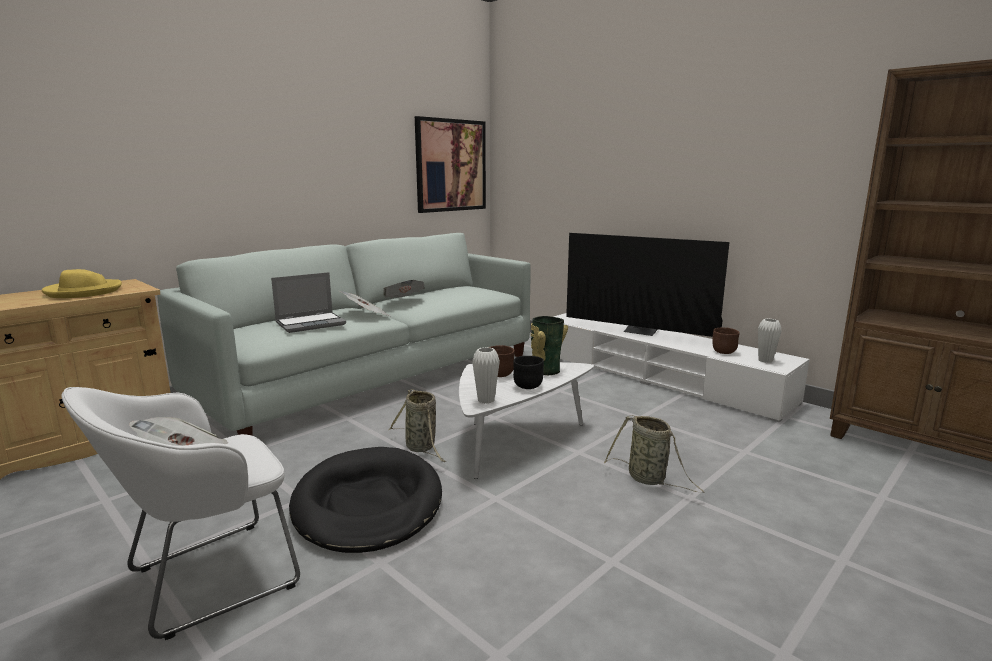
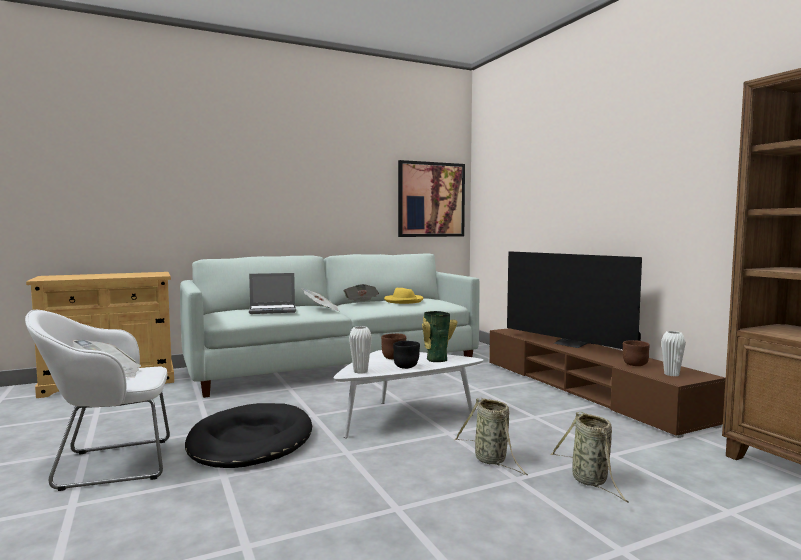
camera: 20 degrees right, 10 degrees down
yellow hat [42,269,122,298] -> yellow hat moved to [384,288,424,304]
basket [389,389,446,462] -> basket moved to [551,412,628,502]
white tv stand [554,313,810,422] -> brown tv stand [489,328,726,438]

